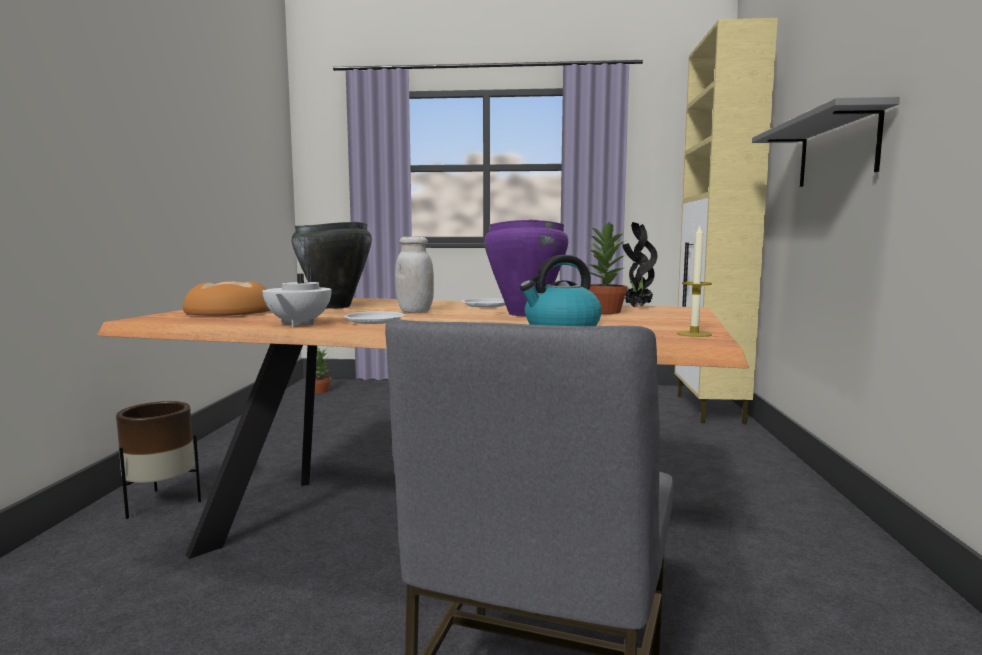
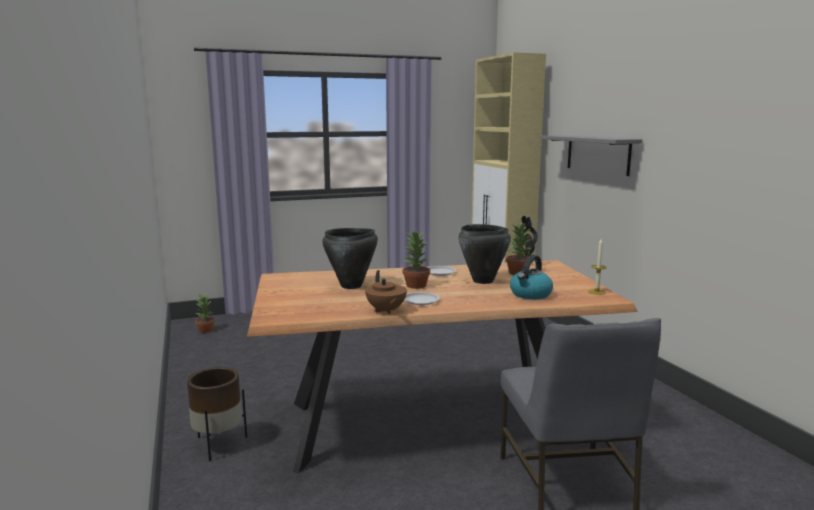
camera: 25 degrees left, 5 degrees up
bread [183,281,270,316] -> none
white teapot [262,264,332,327] -> brown teapot [365,270,407,314]
white jar [395,236,434,312] -> potted plant [403,231,430,289]
purple cooking pot [484,219,568,316] -> black cooking pot [459,224,511,284]

